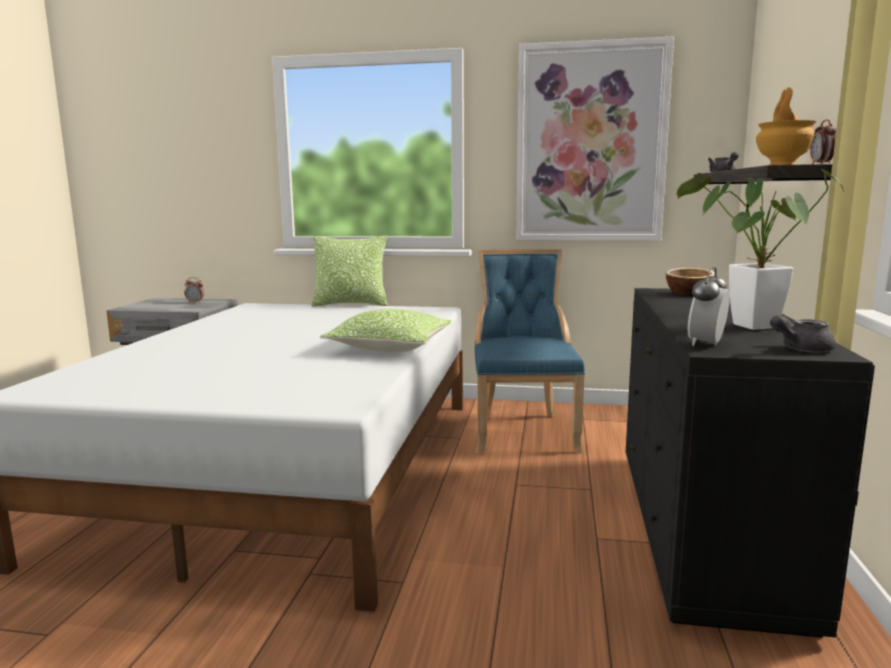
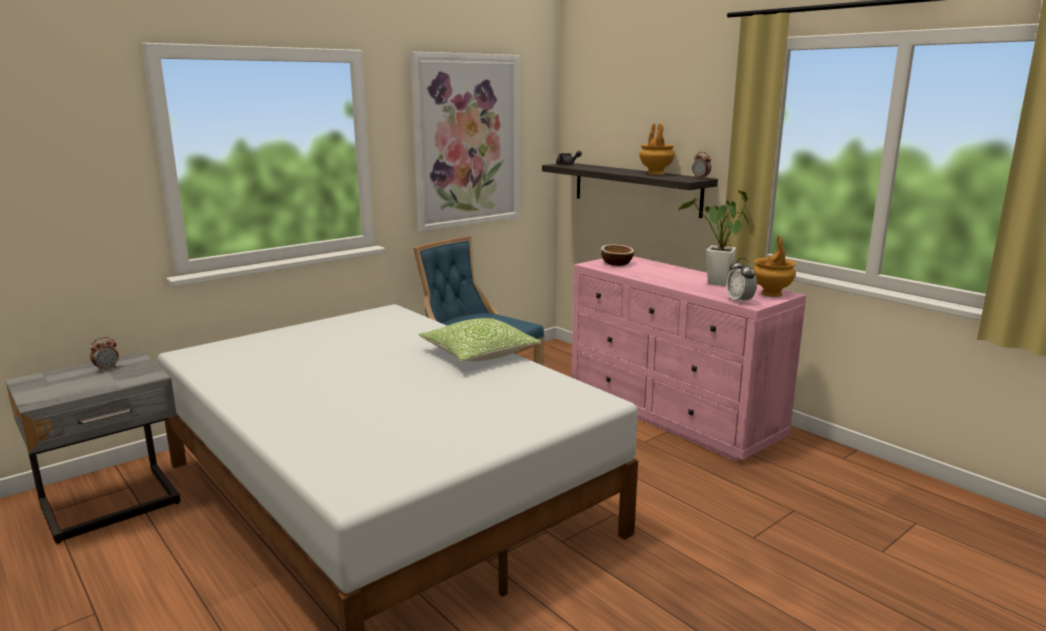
camera: 50 degrees left, 5 degrees up
pillow [311,235,387,307] -> none
black dresser [626,288,875,638] -> pink dresser [571,256,806,462]
grey teapot [770,315,836,353] -> brown vase [753,236,797,297]

